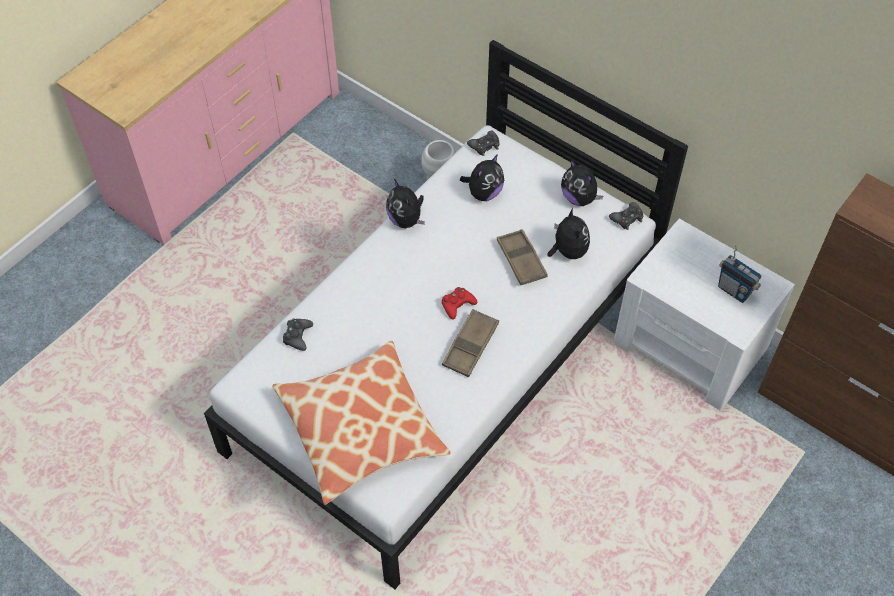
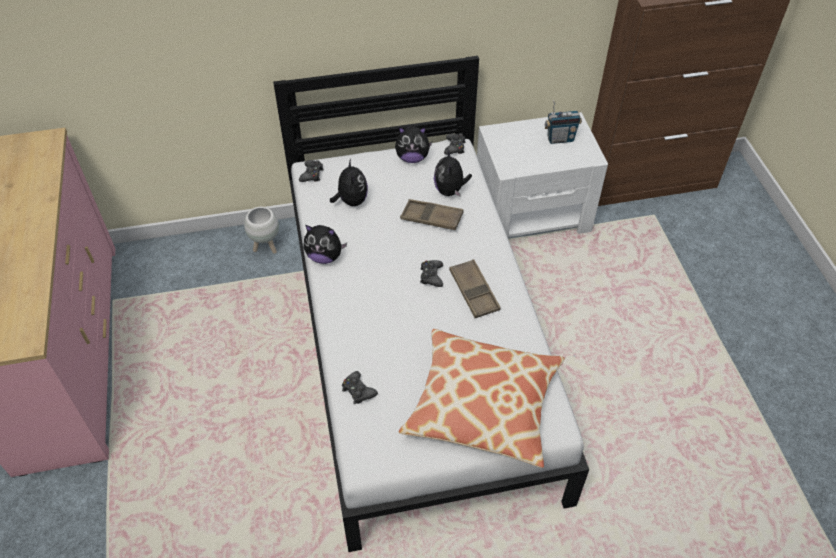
camera: 50 degrees left, 5 degrees down
red game controller [442,287,477,320] -> black game controller [420,260,443,287]
plush toy [547,208,590,259] -> plush toy turned 120 degrees counterclockwise [434,148,472,197]

